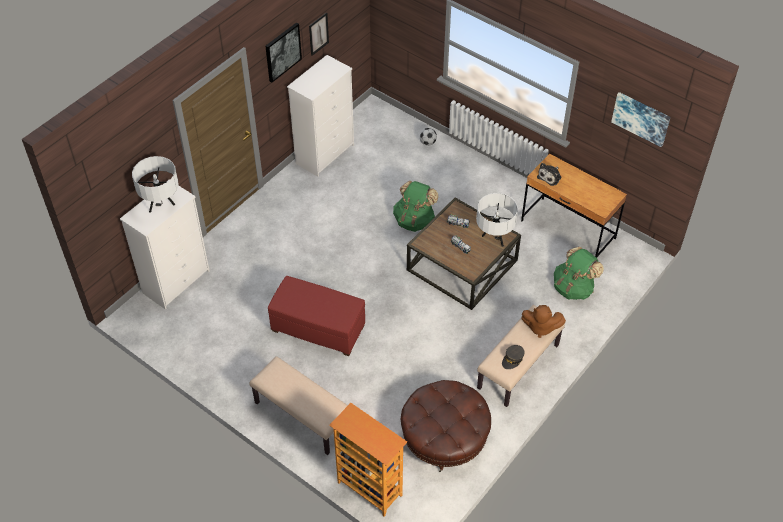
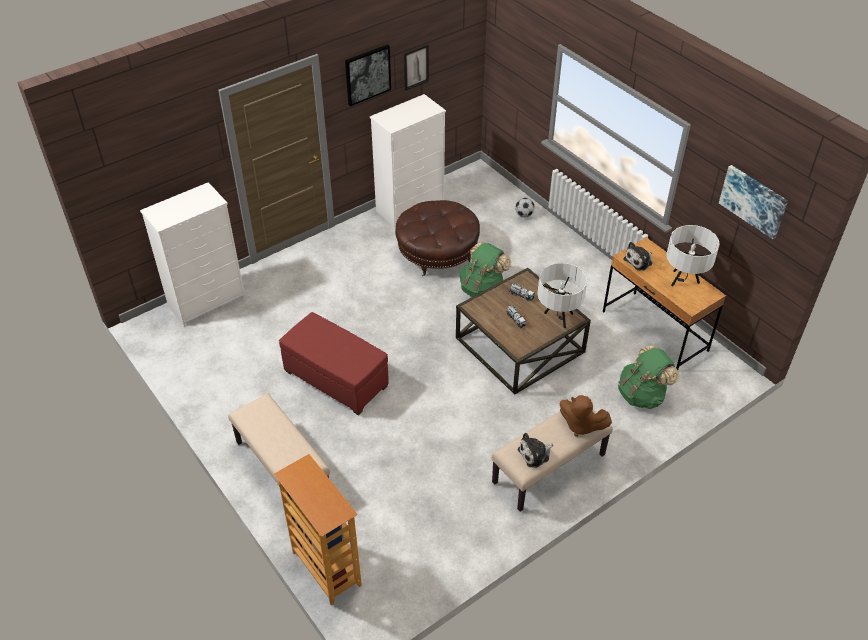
camera: 15 degrees right, 5 degrees down
white table lamp [132,156,179,213] -> white table lamp moved to [667,225,720,286]
brown ottoman [401,380,491,472] -> brown ottoman moved to [395,200,480,276]
grey cap [502,345,525,369] -> plush toy [517,433,553,468]

